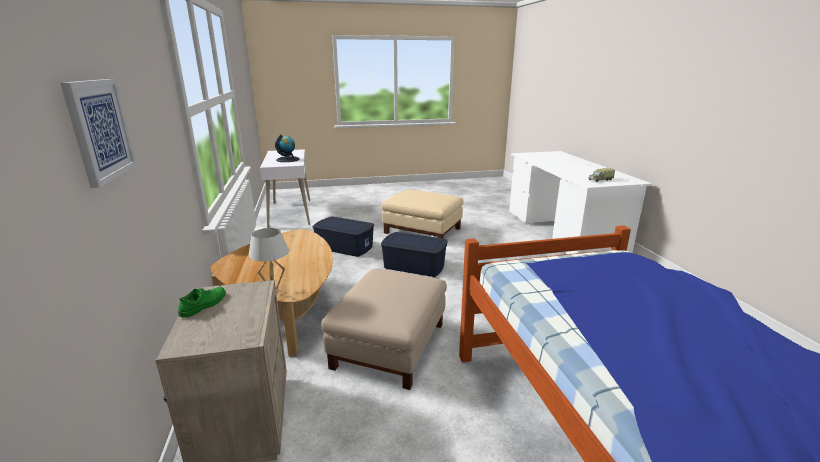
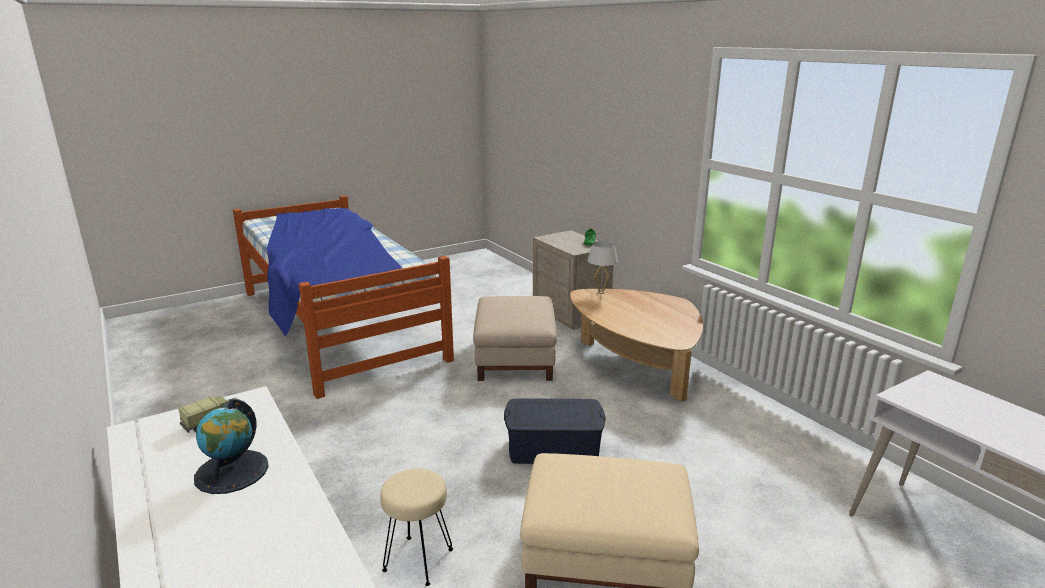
camera: 160 degrees right, 0 degrees up
picture [60,79,136,188] -> none
globe [275,135,300,162] -> globe moved to [194,399,269,494]
blue storage box [313,216,374,257] -> none
none -> beige stool [380,468,453,586]

